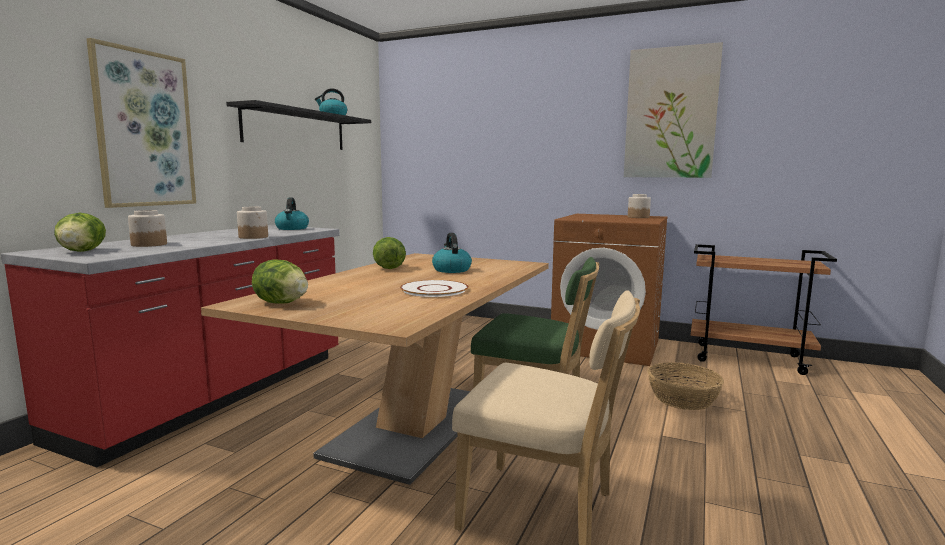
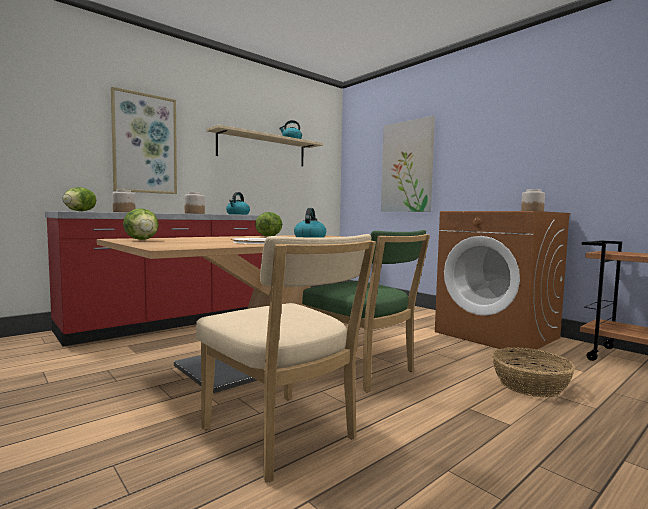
camera: 25 degrees right, 5 degrees down
black shelf [226,100,371,150] -> beige shelf [207,124,323,167]
picture [624,42,723,178] -> picture moved to [381,116,435,212]

